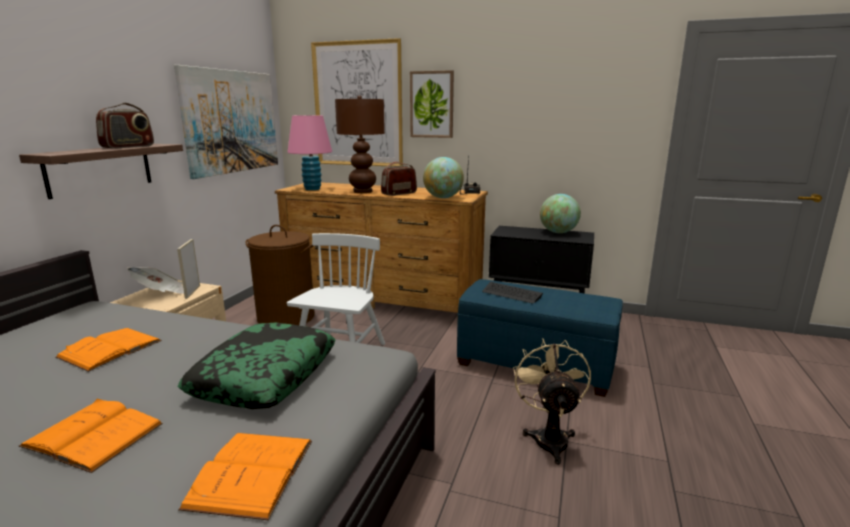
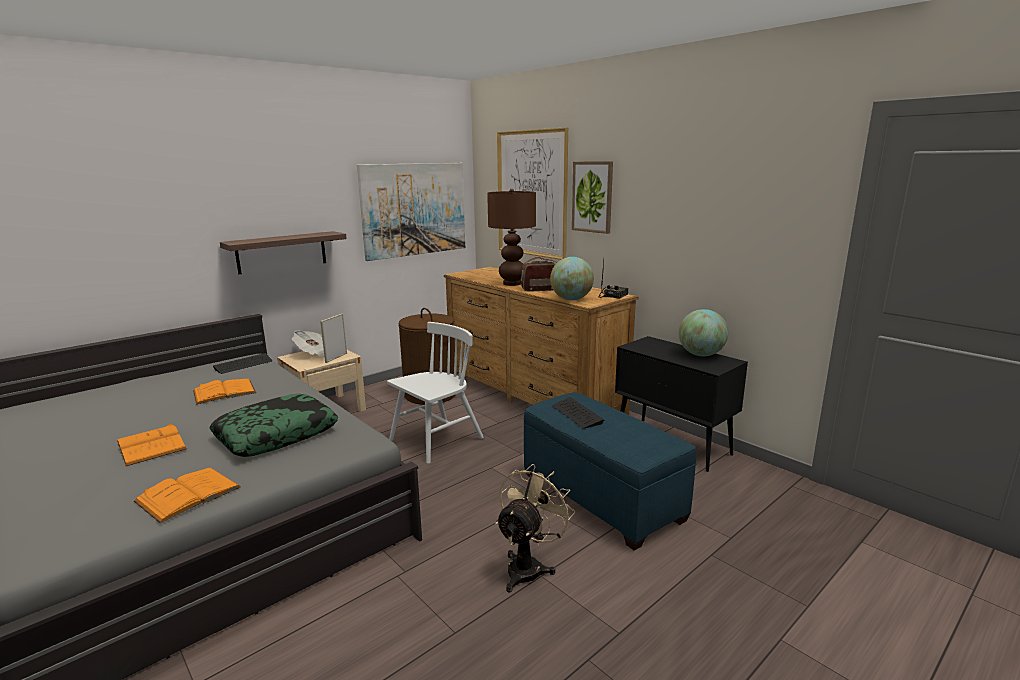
camera: 30 degrees right, 0 degrees up
radio [96,103,154,148] -> none
pink table lamp [287,115,332,190] -> none
none -> keyboard [213,353,272,374]

